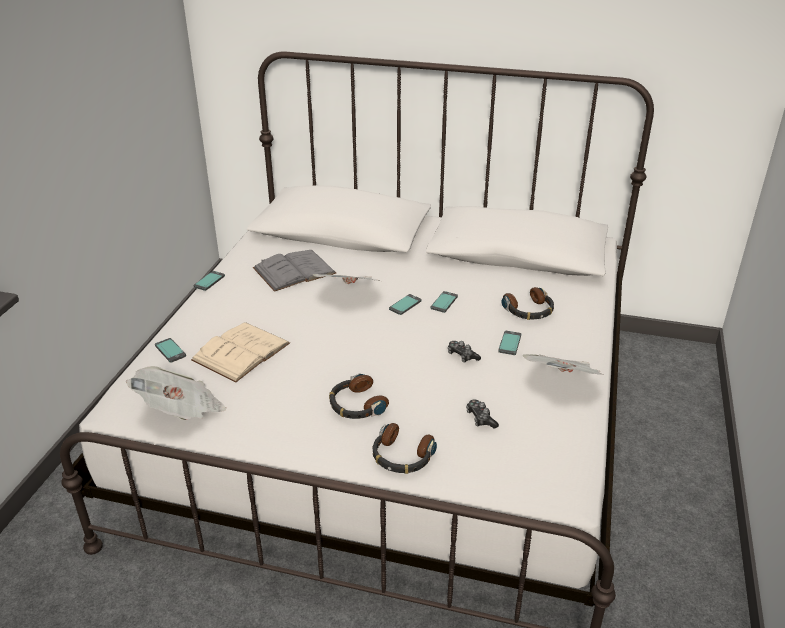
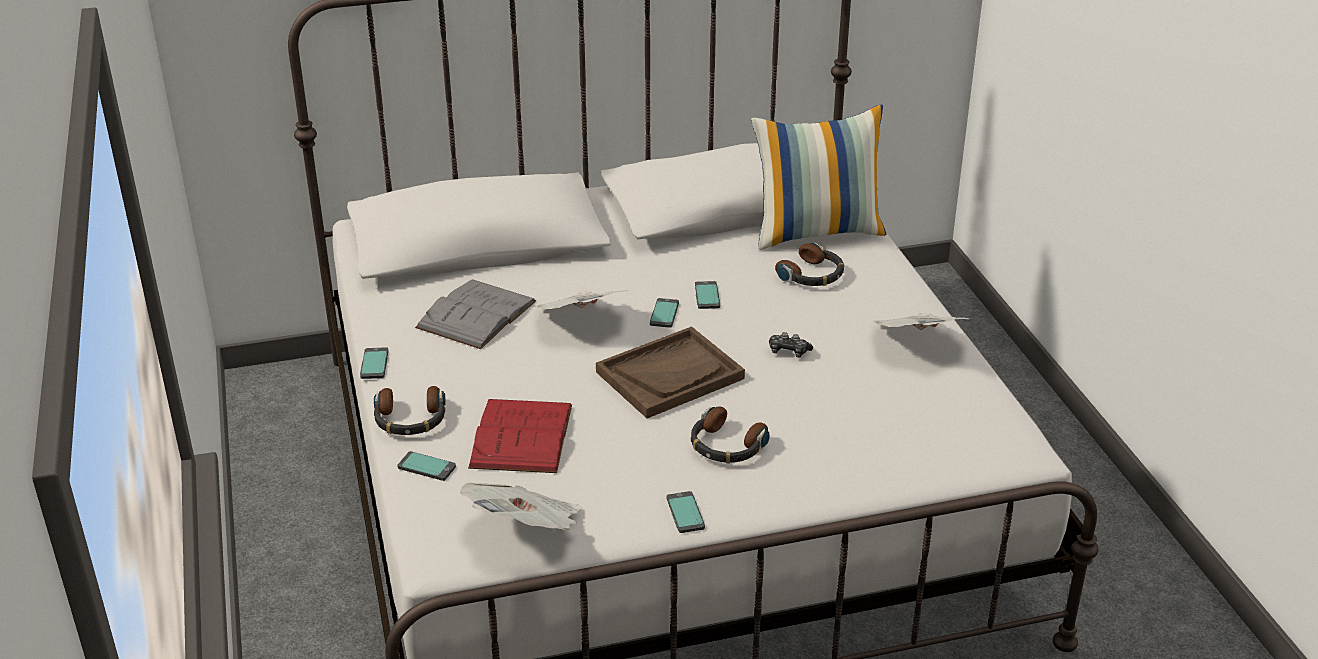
camera: 30 degrees left, 0 degrees up
beige book [191,322,290,382] -> red book [468,399,572,473]
headphones [372,423,437,474] -> headphones moved to [374,386,446,435]
game controller [466,399,499,429] -> none
phone [498,331,521,355] -> phone moved to [667,491,705,533]
none -> brown tray [596,326,745,418]
none -> pillow [751,105,887,250]

